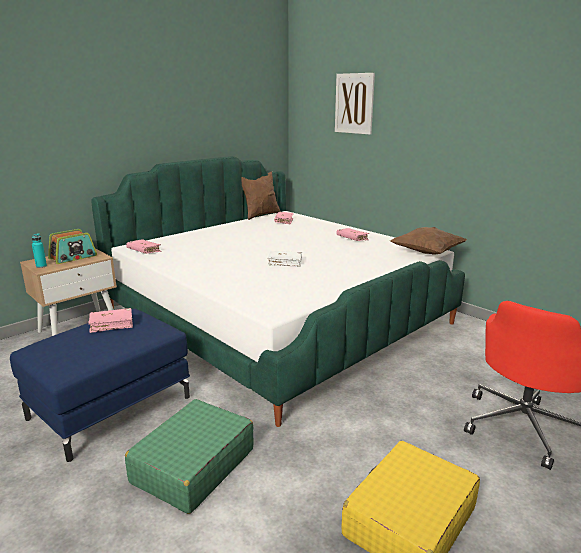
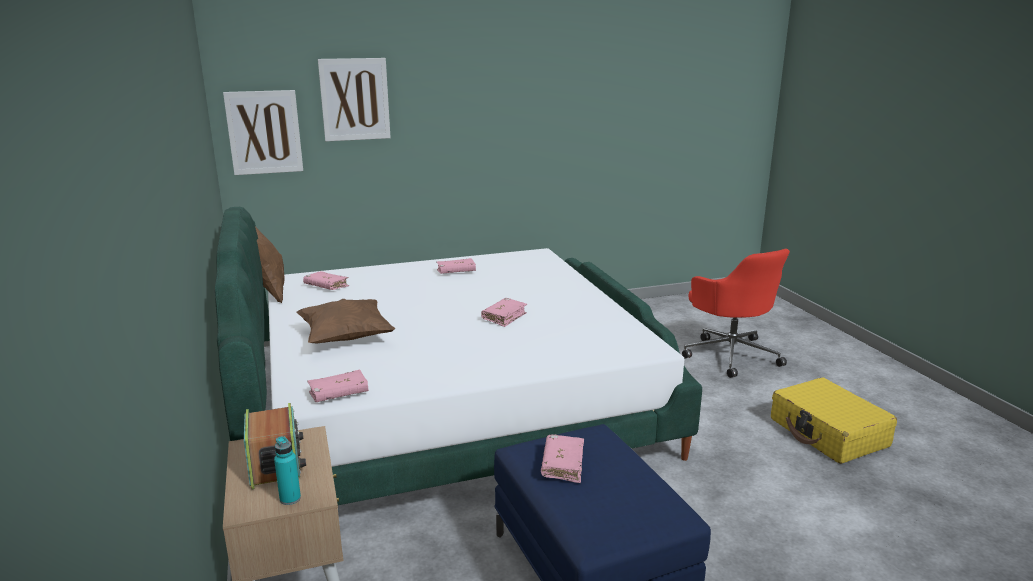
camera: 65 degrees left, 0 degrees up
green suitcase [125,399,254,514] -> none
white book [267,251,302,267] -> pink book [481,298,527,327]
brown pillow [390,227,467,255] -> brown pillow moved to [296,299,395,343]
none -> picture [223,90,303,175]

